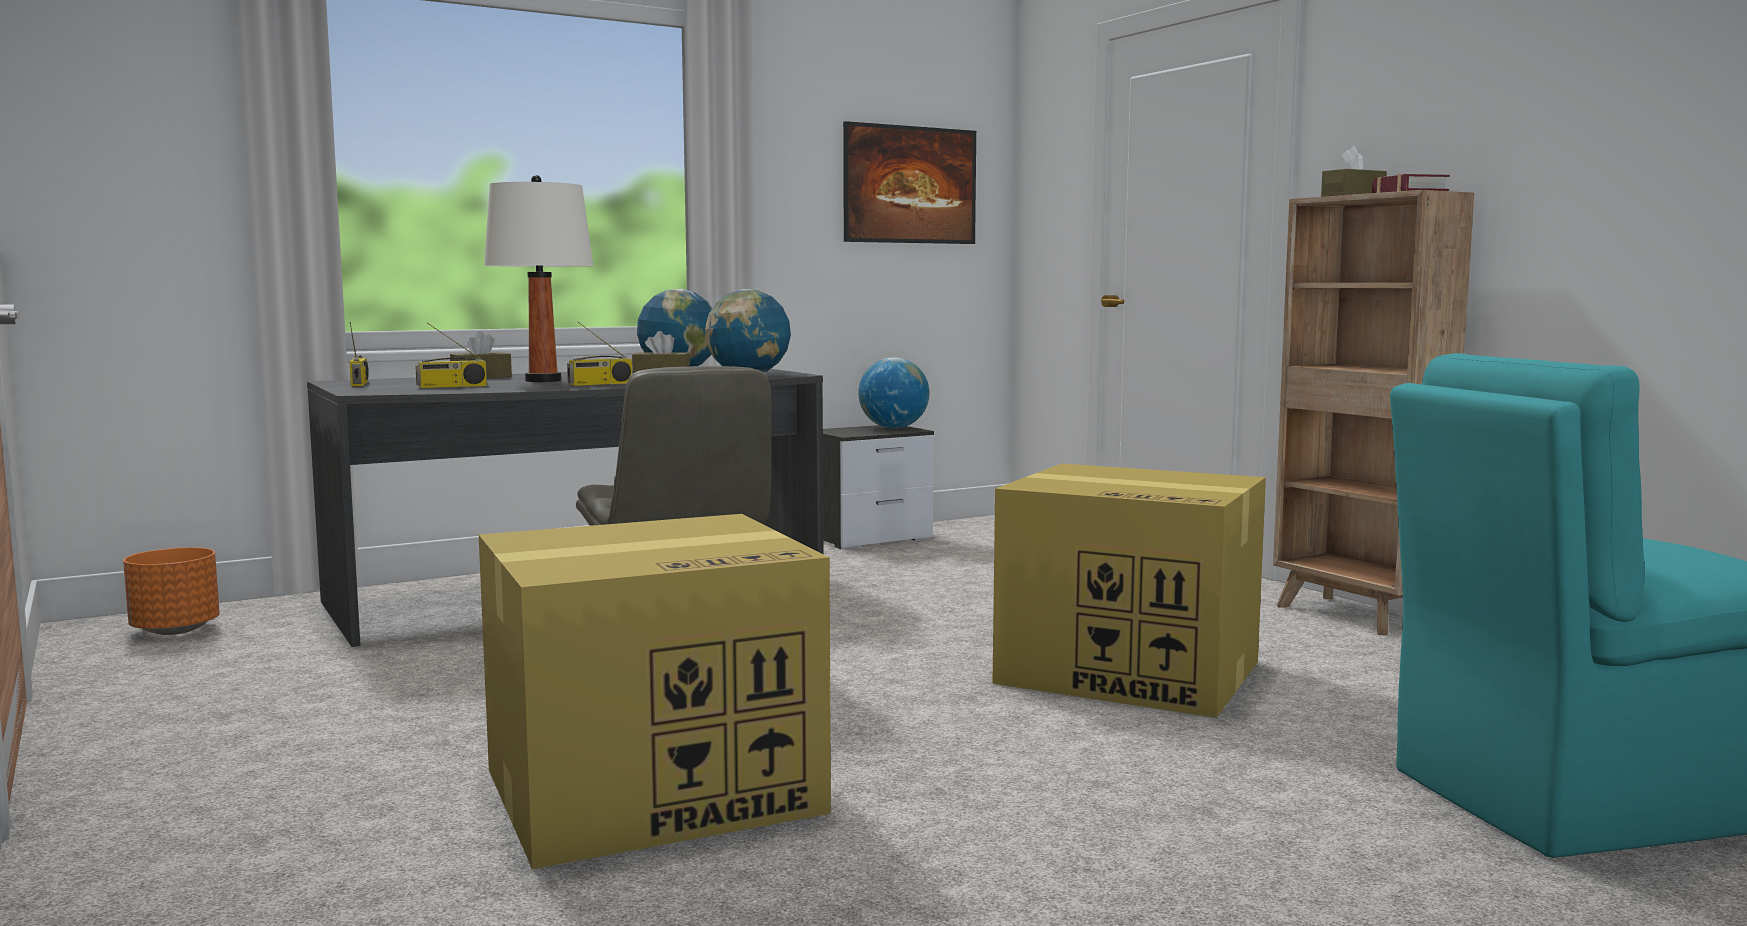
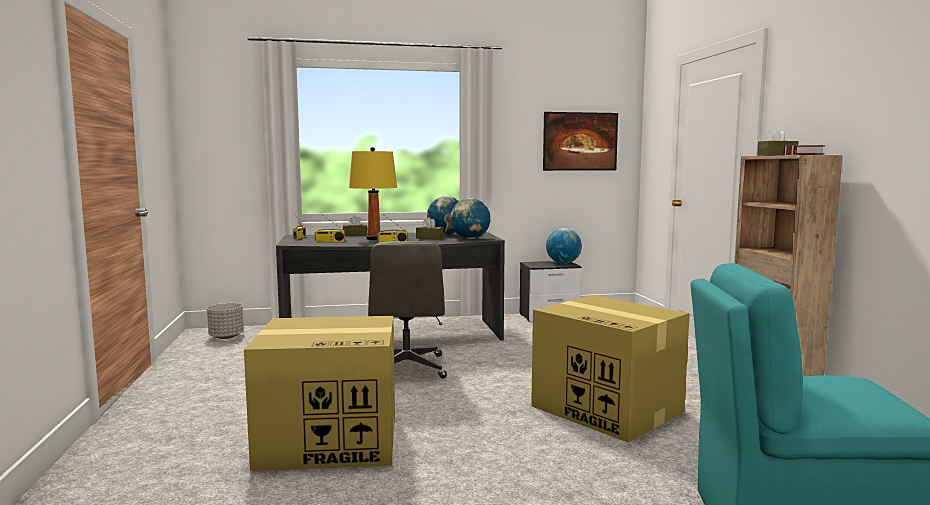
camera: 20 degrees right, 0 degrees up
orange planter [123,547,220,635] -> grey planter [207,303,244,339]
white table lamp [484,175,593,382] -> yellow table lamp [349,147,397,240]

